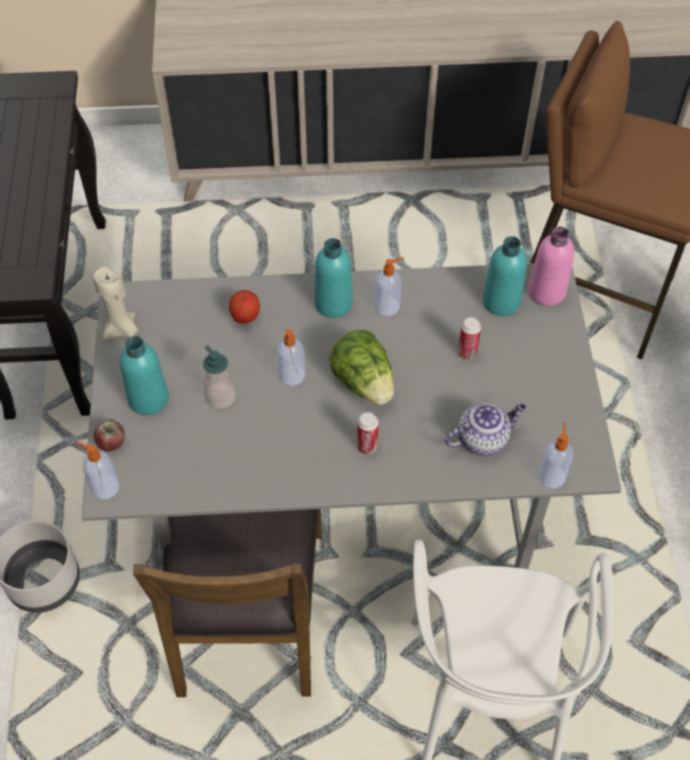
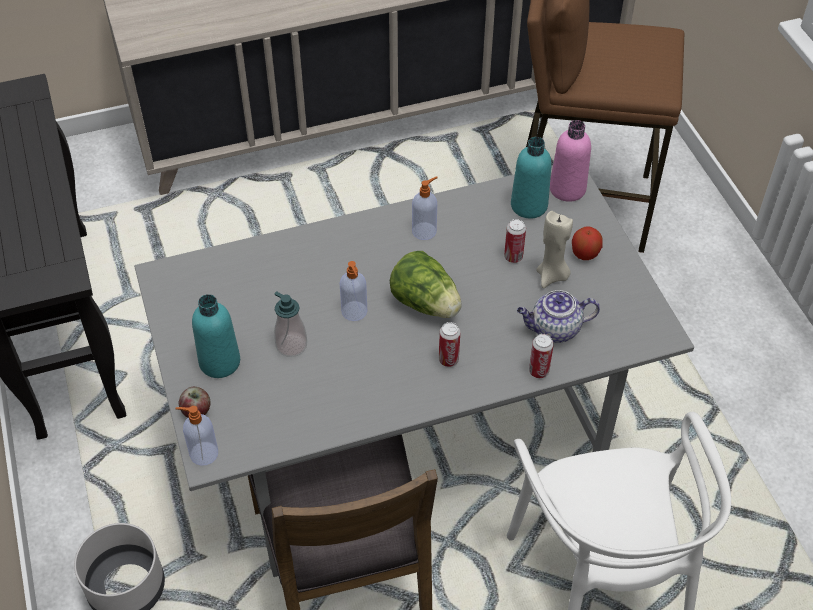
camera: 15 degrees left, 5 degrees down
beige candle [93,267,138,340] -> beige candle moved to [536,211,573,288]
apple [229,290,260,324] -> apple moved to [572,226,603,260]
turquoise bottle [314,238,353,318] -> none
teapot [445,403,526,456] -> teapot turned 150 degrees counterclockwise [517,290,600,343]
soap dispenser [538,422,573,489] -> none
none -> can [529,334,554,378]

